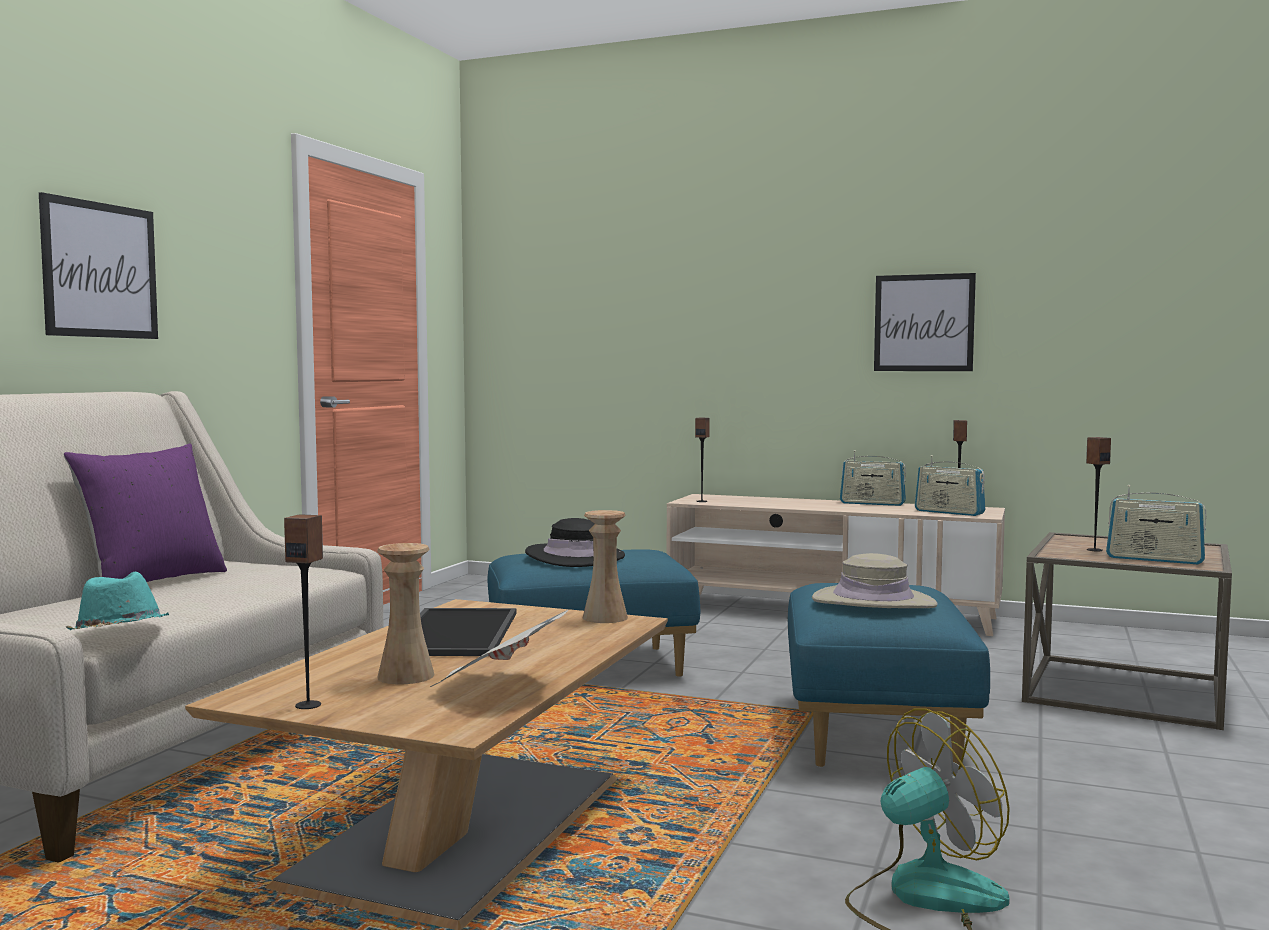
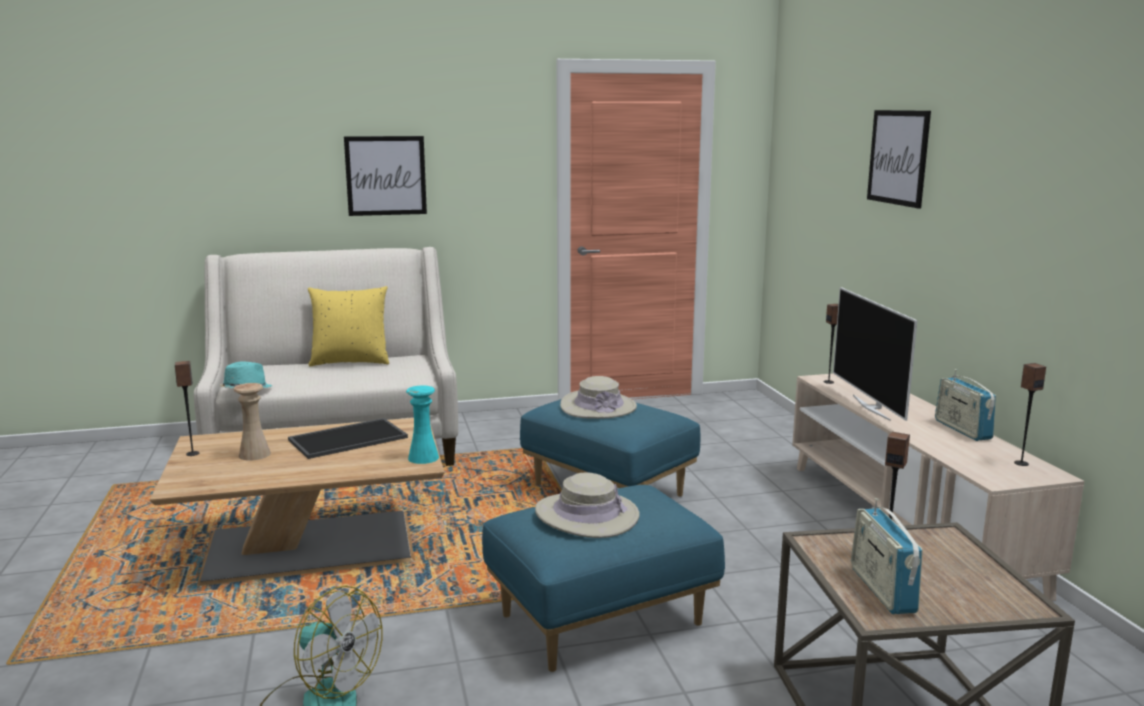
camera: 55 degrees right, 10 degrees up
purple pillow [63,443,227,582] -> yellow pillow [308,286,389,367]
newspaper [430,610,568,687] -> none
black hat [525,518,625,567] -> beige hat [560,376,637,419]
beige vase [583,510,628,623] -> turquoise vase [406,385,439,464]
picture [874,273,976,371] -> picture moved to [867,110,931,209]
radio [915,455,985,516] -> none
none -> television [833,287,918,421]

